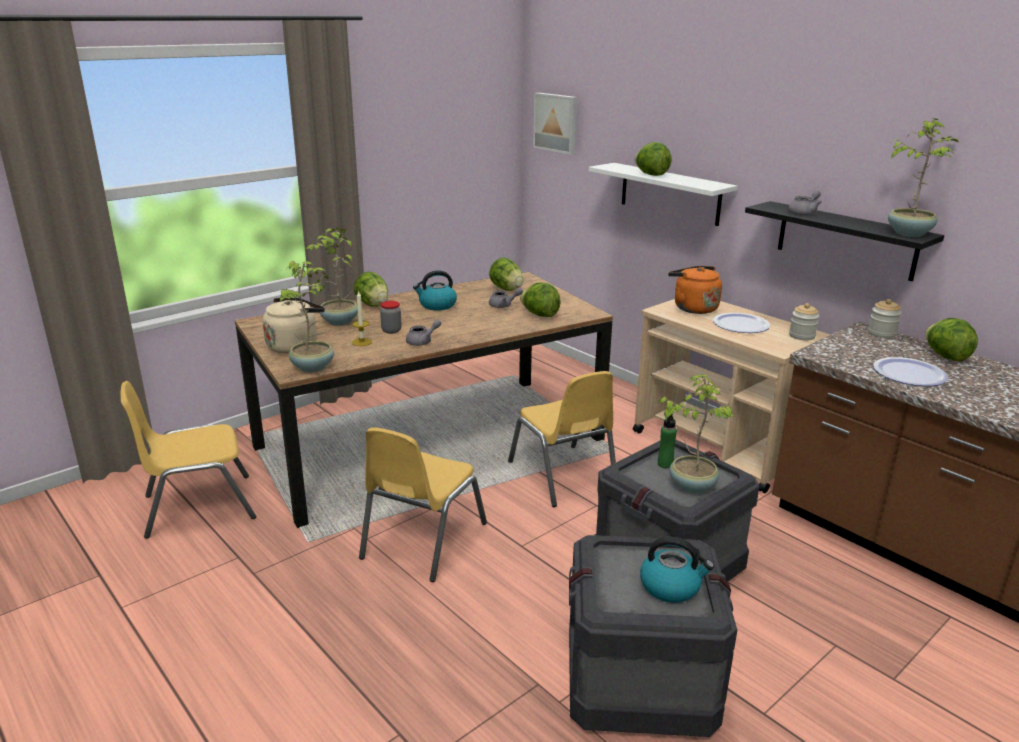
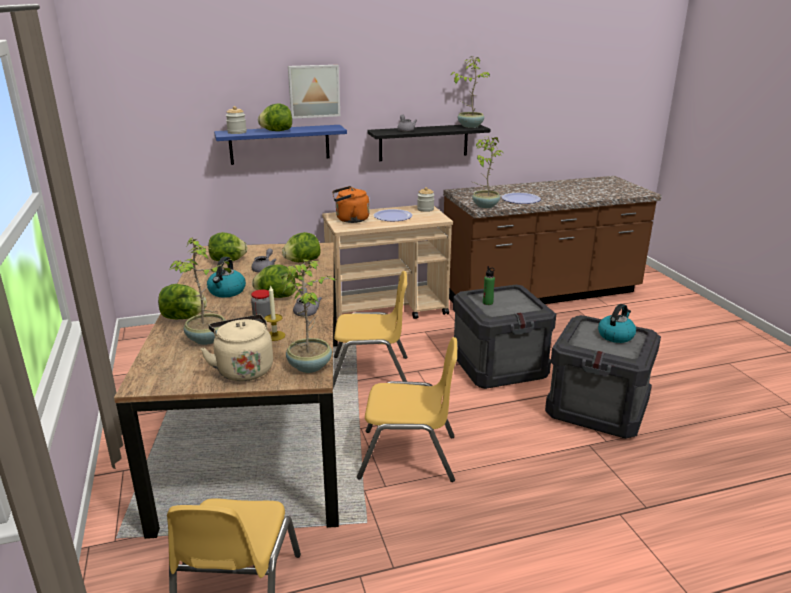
camera: 65 degrees left, 0 degrees up
yellow chair [359,427,487,582] -> yellow chair turned 45 degrees counterclockwise [357,337,457,482]
picture [533,93,578,155] -> picture moved to [288,65,340,119]
white shelf [589,163,738,226] -> blue shelf [214,125,347,165]
potted plant [658,374,734,493] -> potted plant moved to [472,136,504,208]
jar [868,299,902,339] -> jar moved to [226,106,247,134]
lettuce [925,318,978,362] -> lettuce moved to [252,264,295,298]

